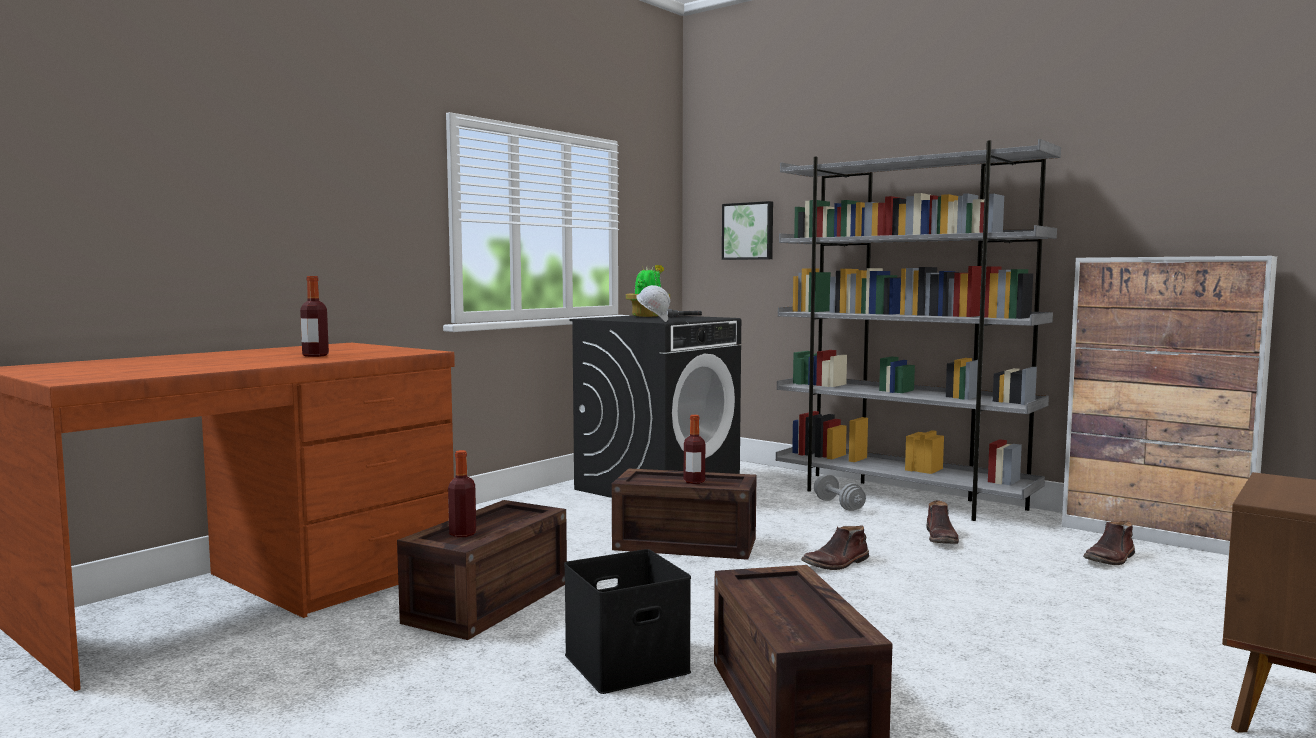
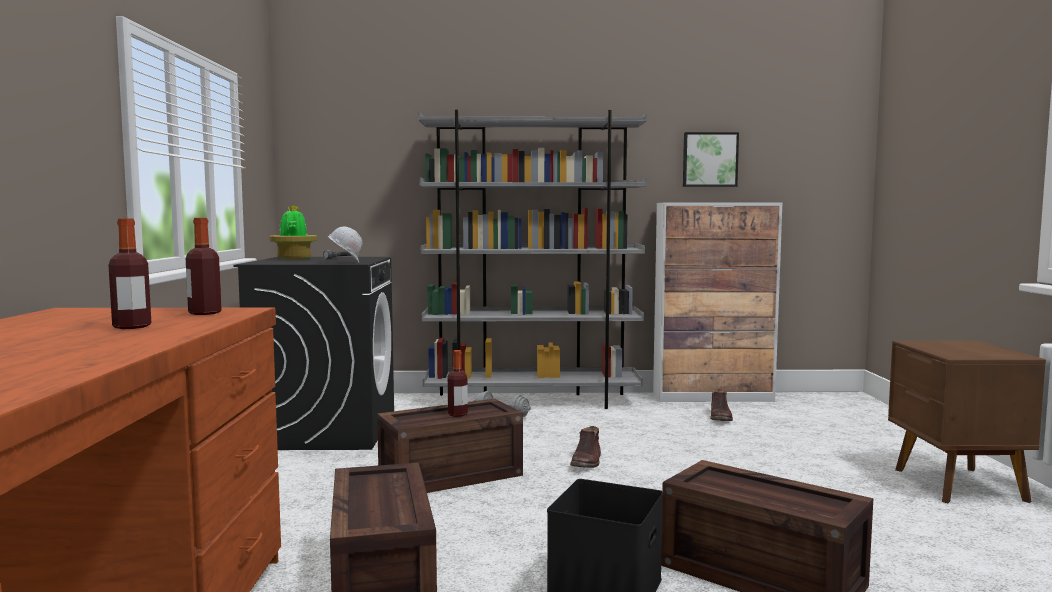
camera: 40 degrees left, 0 degrees up
bottle [448,450,476,537] -> bottle moved to [186,218,222,315]
picture [722,201,773,260] -> picture moved to [683,132,739,187]
brown boot [926,500,959,544] -> none

